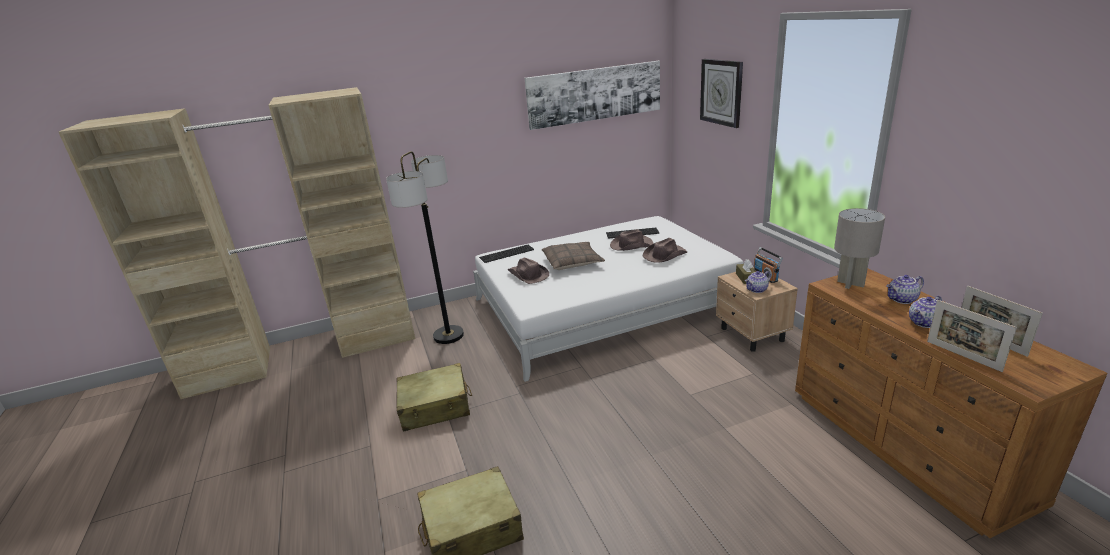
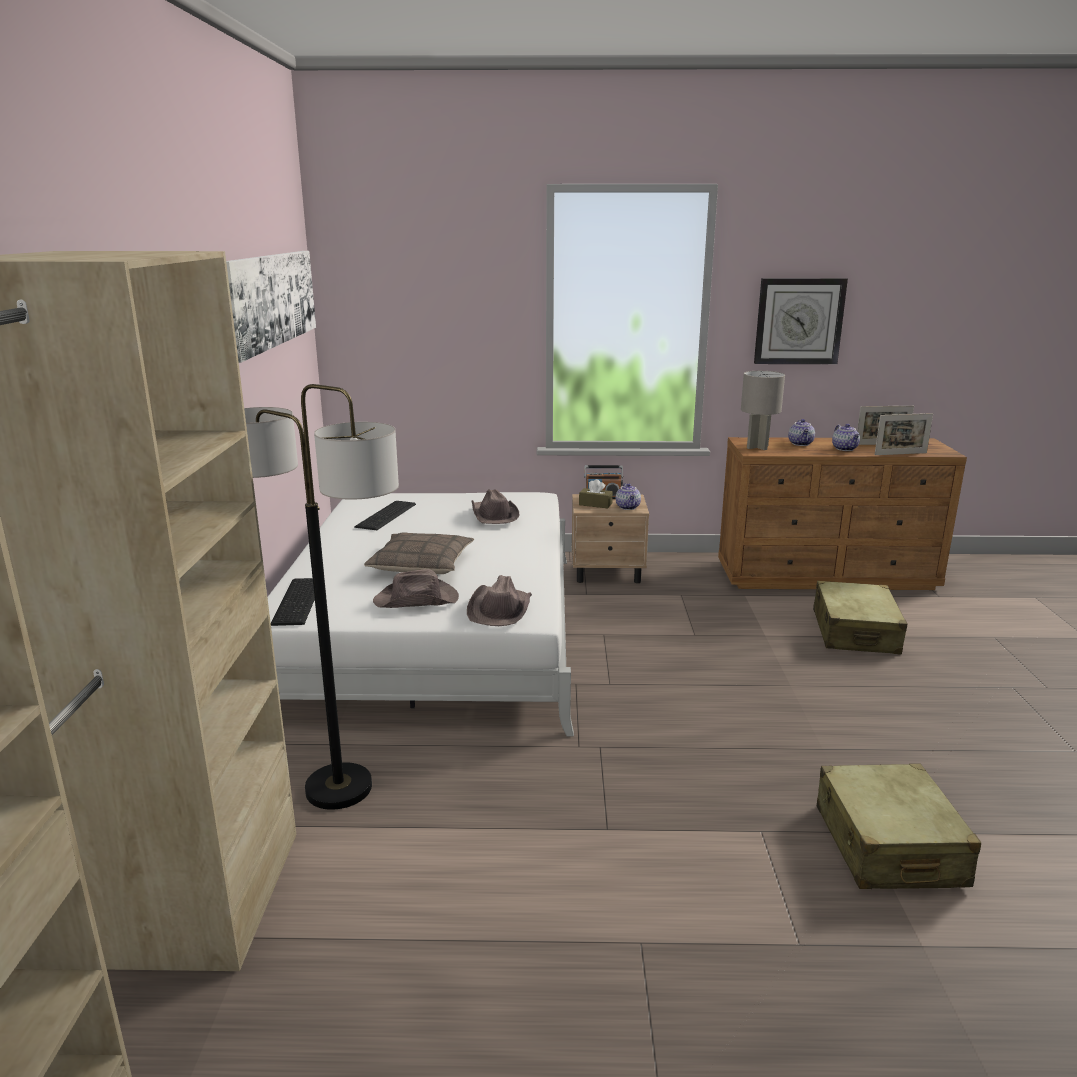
camera: 70 degrees left, 5 degrees down
beige suitcase [397,363,472,432] -> beige suitcase moved to [813,581,908,654]
brown hat [610,229,654,251] -> brown hat moved to [467,575,532,626]
wall clock [700,59,743,128] -> wall clock moved to [754,278,848,364]

